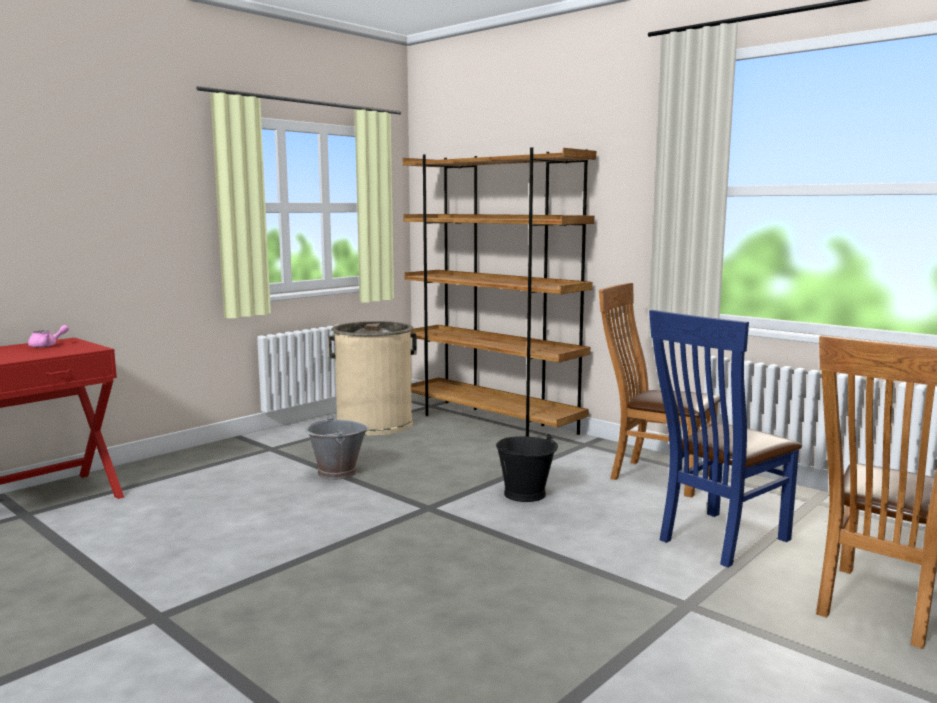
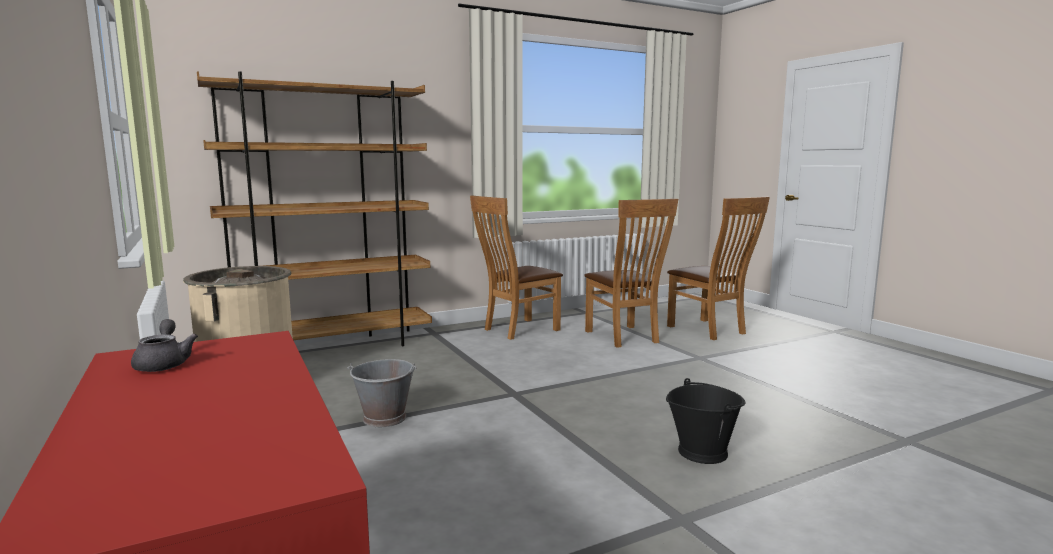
camera: 70 degrees left, 0 degrees up
pink teapot [28,325,69,348] -> grey teapot [131,319,198,372]
black bucket [496,434,558,502] -> black bucket moved to [666,378,745,464]
blue chair [649,310,802,567] -> brown chair [584,199,678,348]

